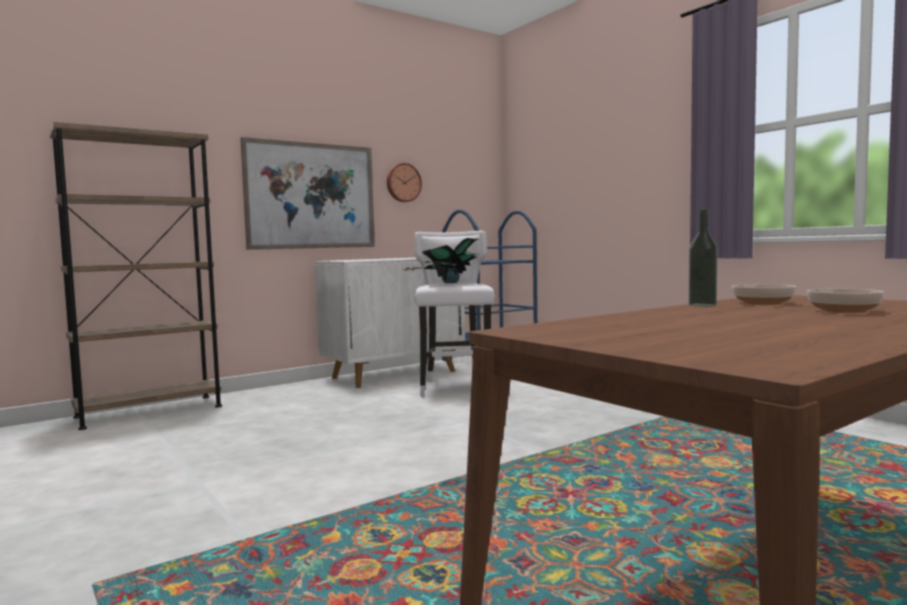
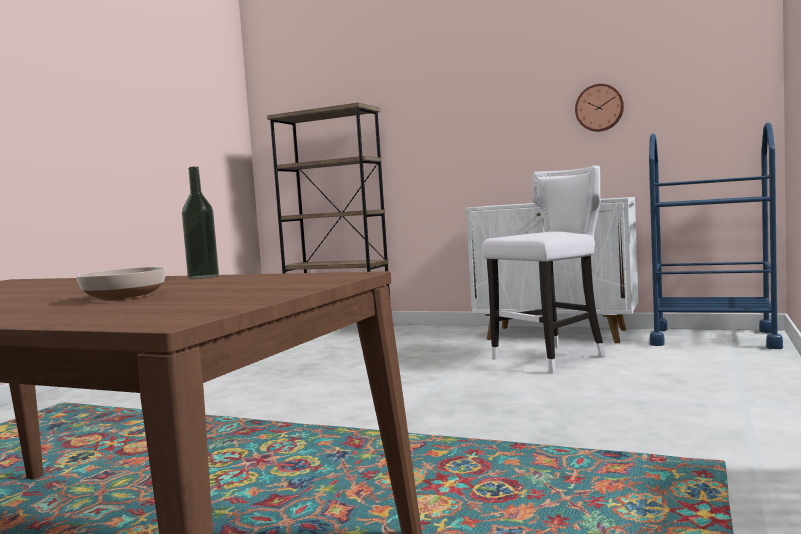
camera: 60 degrees right, 0 degrees up
picture [240,137,375,250] -> none
potted plant [422,238,479,283] -> none
bowl [732,284,796,305] -> none

